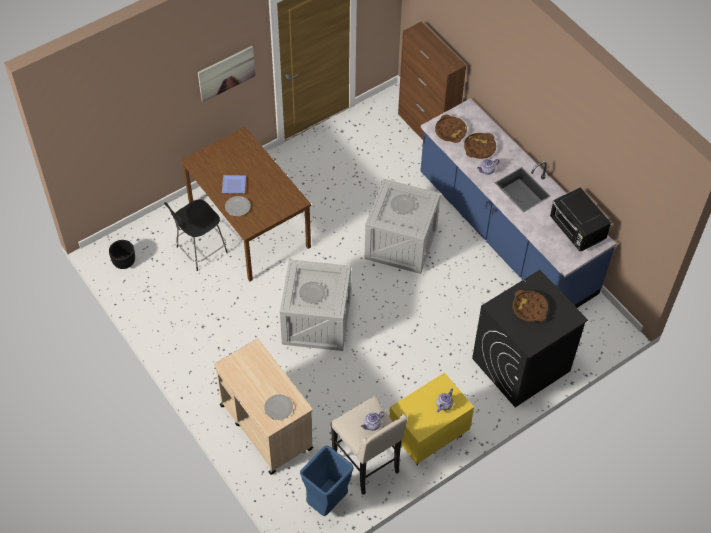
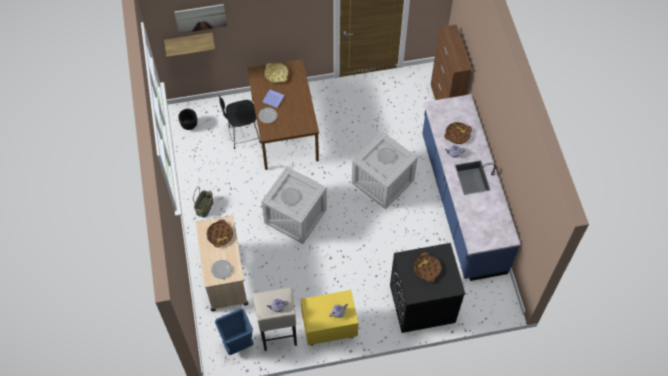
camera: 25 degrees right, 5 degrees up
picture [198,46,255,102] -> picture moved to [174,4,227,34]
brown tray [435,114,467,143] -> brown tray moved to [207,219,233,248]
black microwave [550,187,611,251] -> none
none -> shelf [164,32,215,58]
none -> basket [193,187,214,218]
none -> yellow tray [265,63,288,83]

